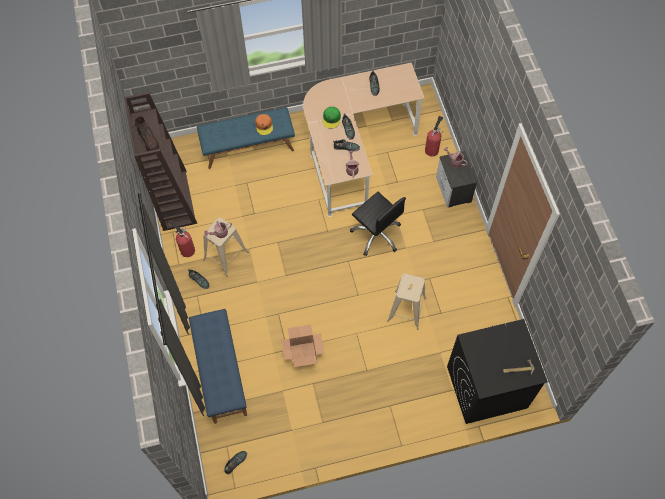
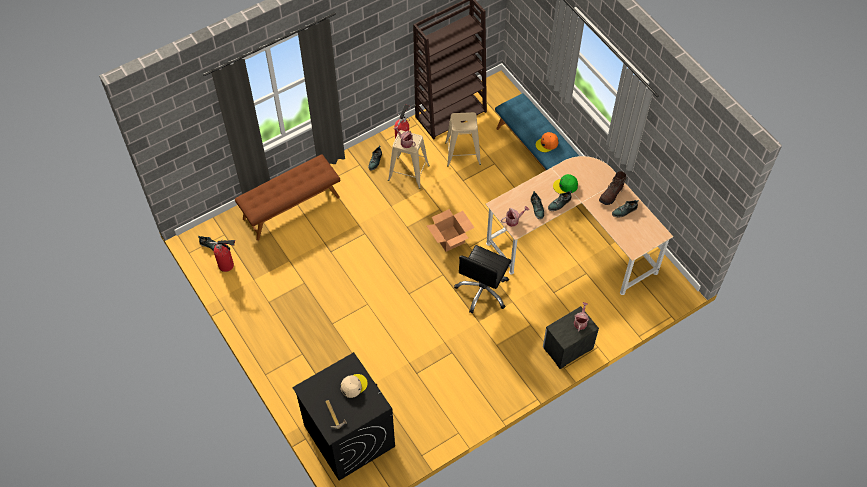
camera: 70 degrees right, 5 degrees down
brown boot [135,116,159,151] -> brown boot moved to [599,171,627,205]
blue bench [189,309,247,424] -> brown bench [235,154,340,241]
cardboard box [282,324,324,367] -> cardboard box moved to [427,209,475,252]
beige stool [387,273,426,329] -> beige stool moved to [445,112,481,166]
fire extinguisher [425,116,443,157] -> fire extinguisher moved to [210,240,235,272]
none -> beige cap [340,374,368,398]

